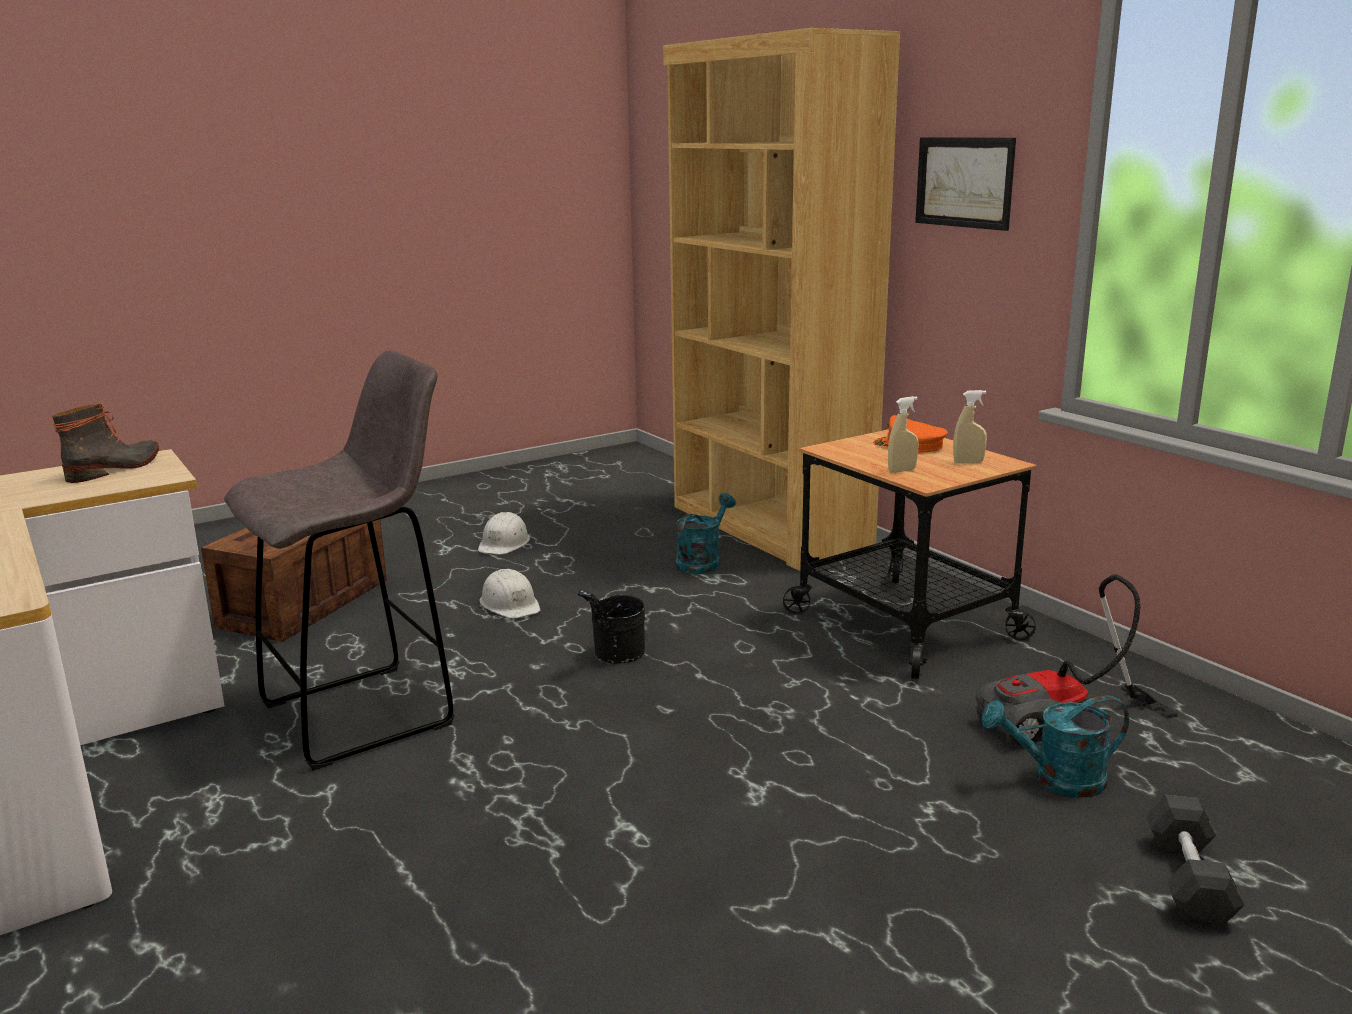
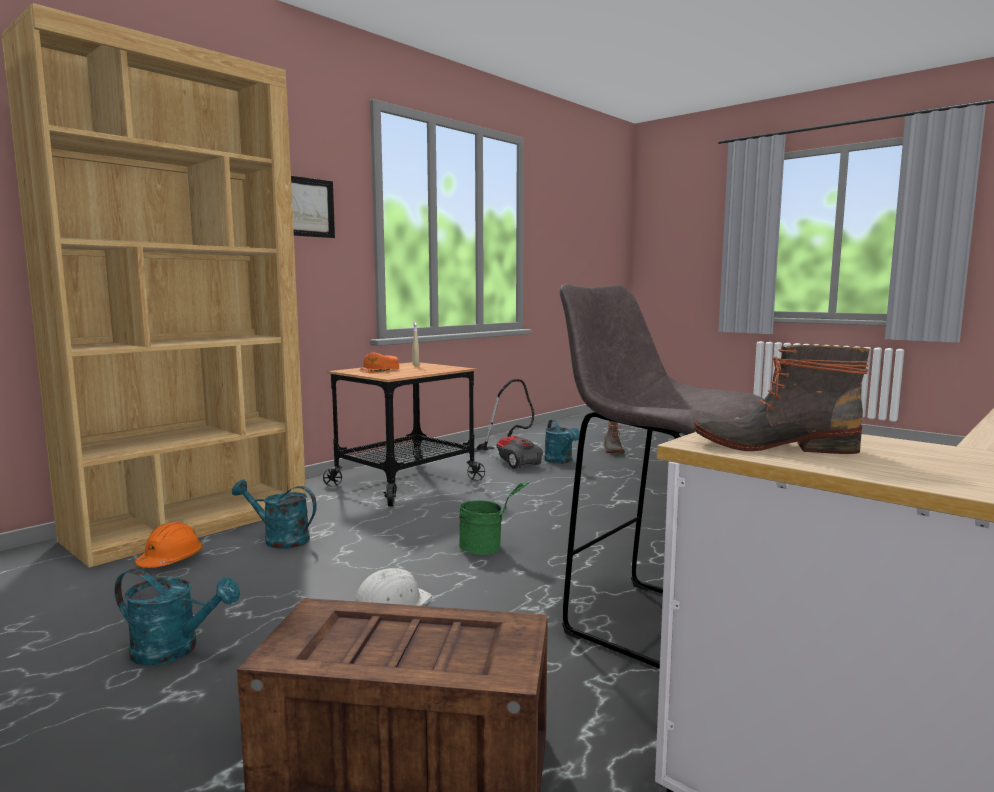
camera: 105 degrees left, 10 degrees down
white hard hat [478,512,530,555] -> turquoise watering can [115,569,240,666]
black bucket [578,589,645,664] -> green bucket [459,481,530,555]
beige spray bottle [888,396,919,473] -> none
grey dumbbell [1146,795,1244,927] -> boot [604,421,625,453]
none -> orange hard hat [135,522,203,568]

